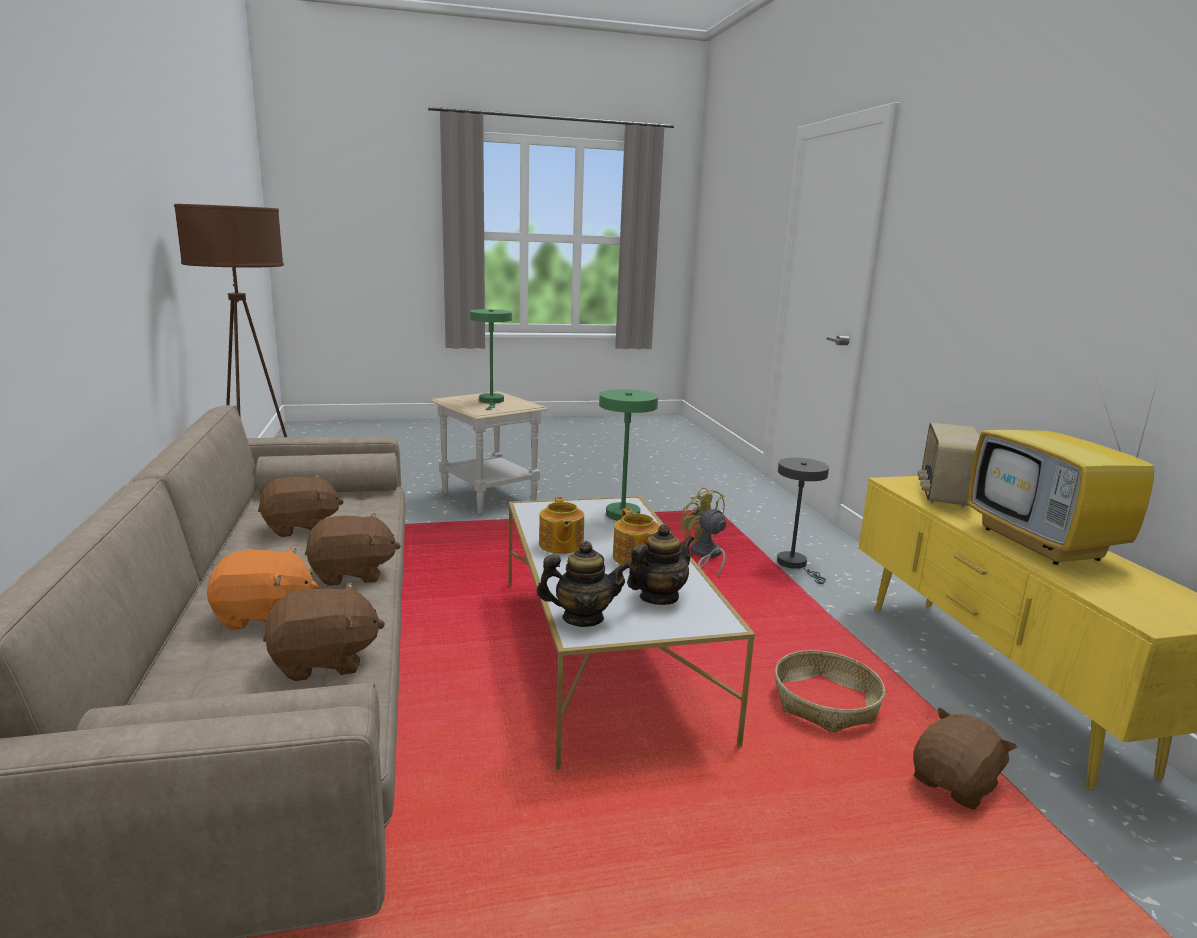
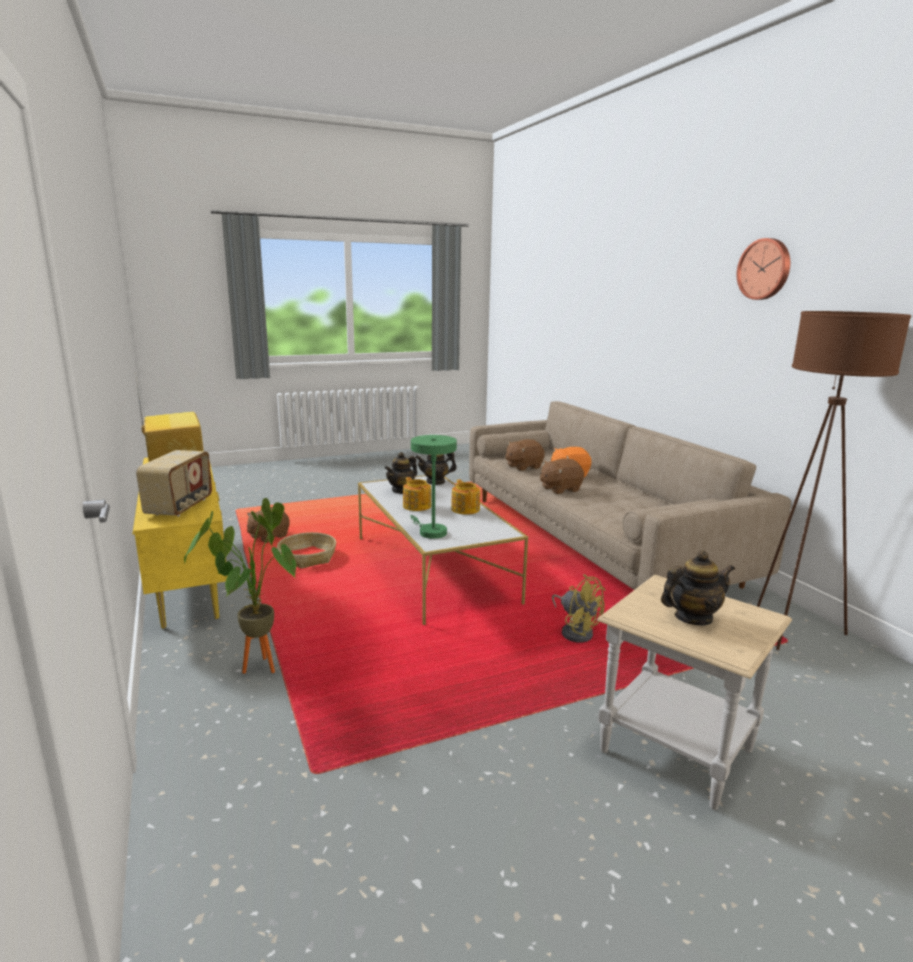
camera: 170 degrees right, 0 degrees up
brown plush toy [258,475,344,537] -> none
green table lamp [470,309,512,410] -> teapot [661,550,735,626]
yellow fan [681,487,726,576] -> yellow fan moved to [552,574,606,642]
grey table lamp [777,458,829,584] -> potted plant [184,498,296,674]
none -> wall clock [737,238,790,300]

